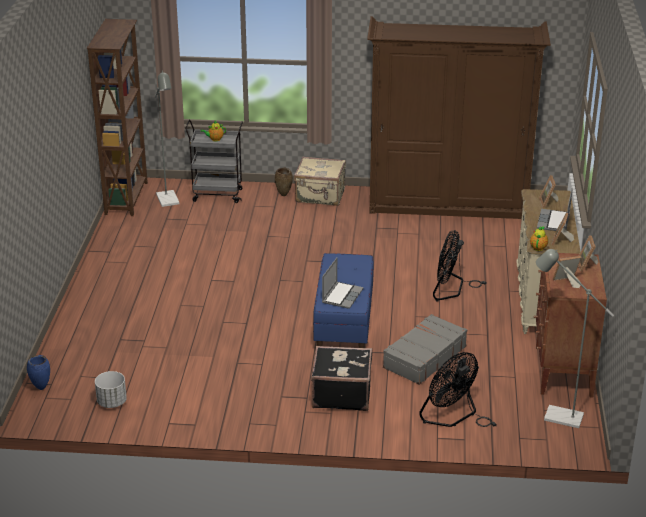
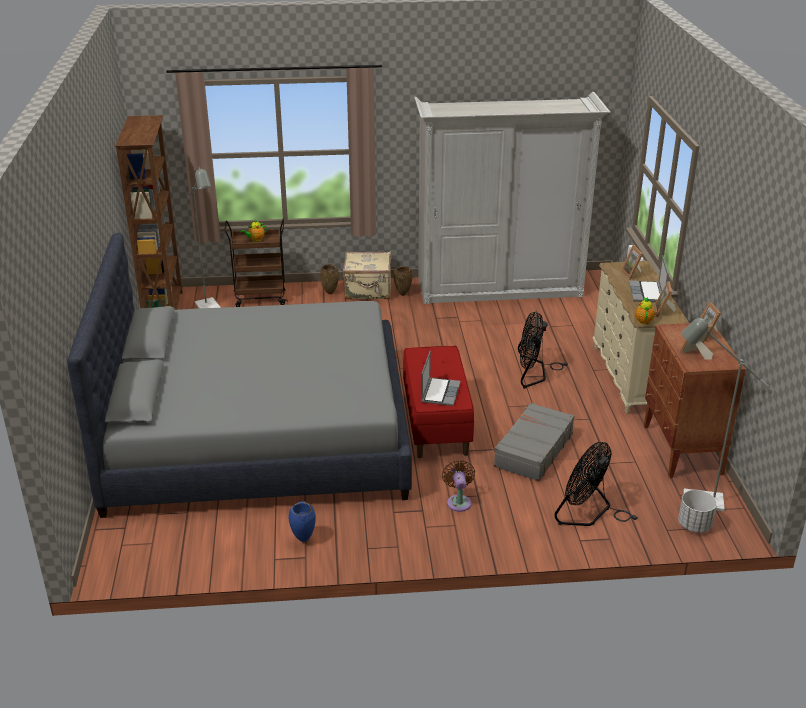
camera: 10 degrees left, 0 degrees up
blue vase [27,355,50,390] -> blue vase moved to [289,501,316,542]
white planter [95,371,127,408] -> white planter moved to [678,490,717,532]
grey cart [186,120,243,203] -> brown cart [225,218,288,307]
black suitcase [311,346,372,411] -> brown fan [442,460,475,512]
blue bench [313,253,374,348] -> red bench [403,346,474,458]
brown wardrobe [367,16,551,220] -> white wardrobe [414,92,610,304]
none -> grey bed [67,233,412,518]
none -> brown vase [394,266,413,296]

